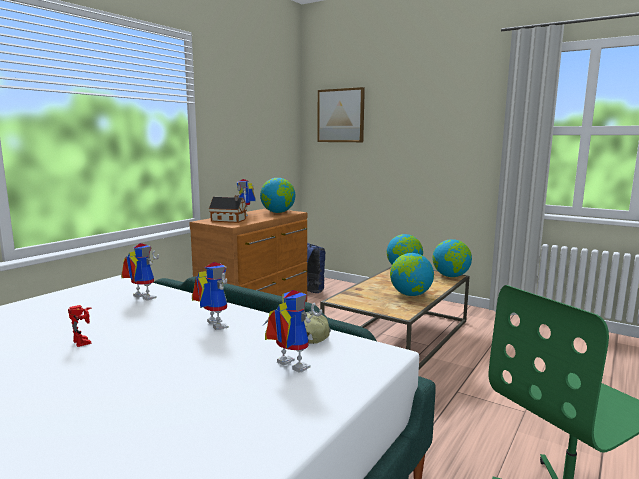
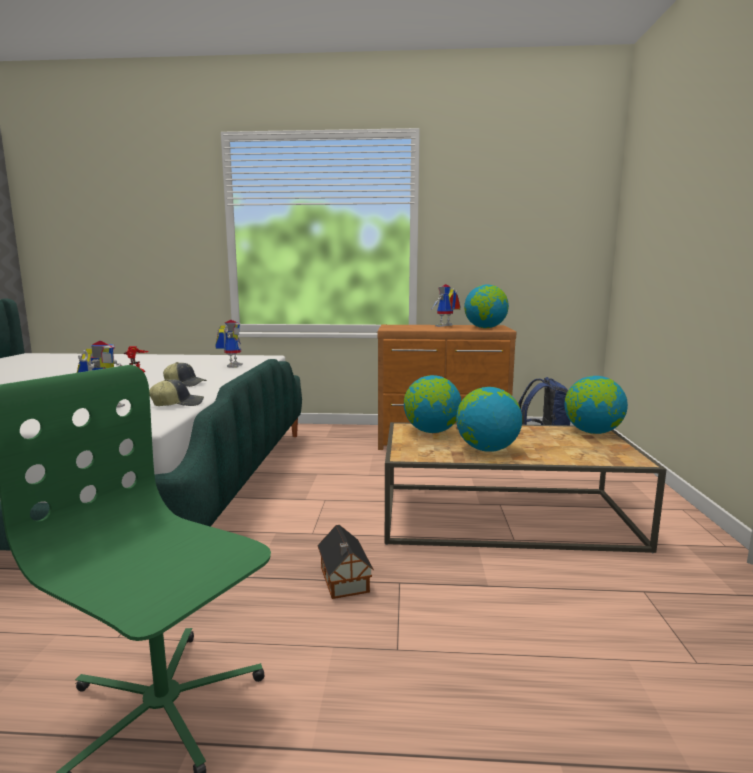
camera: 60 degrees right, 0 degrees up
toy robot [192,262,229,330] -> cap [163,362,207,387]
toy house [209,195,247,223] -> toy house moved to [318,525,374,599]
picture [317,87,365,142] -> none
globe [433,239,472,277] -> globe moved to [404,375,461,433]

